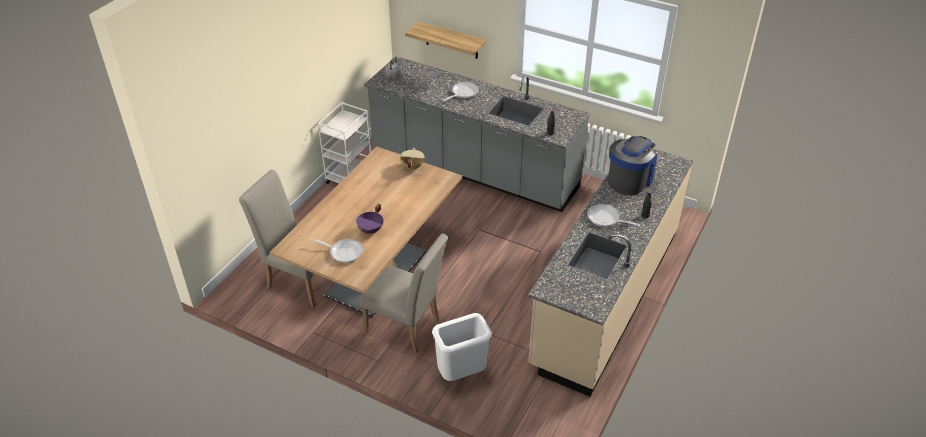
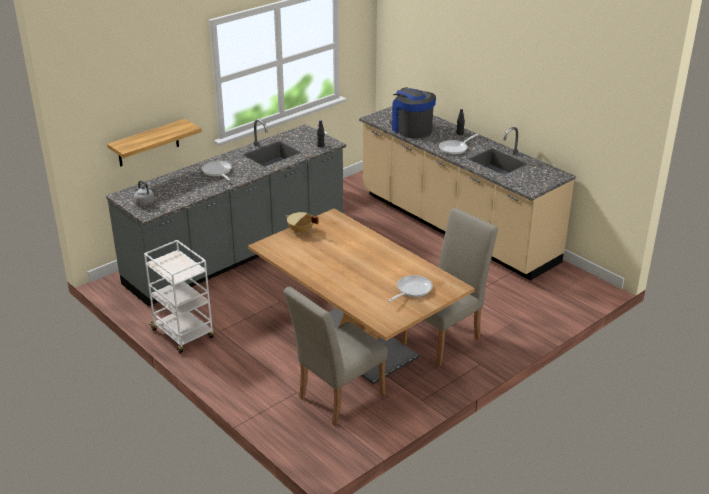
camera: 70 degrees left, 10 degrees down
purple cooking pot [356,204,383,234] -> none
white trash can [432,313,492,381] -> none

